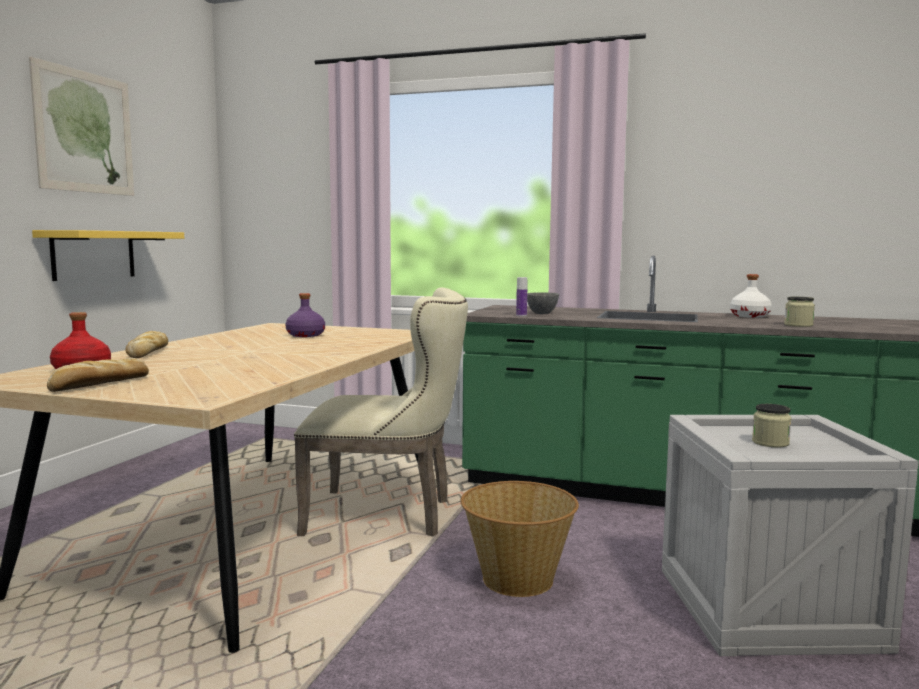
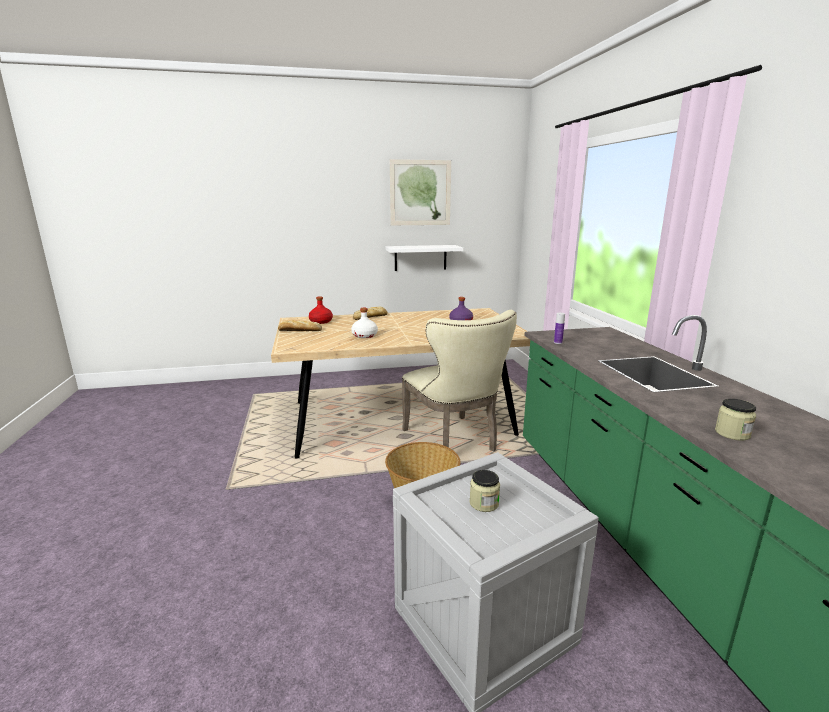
camera: 60 degrees right, 10 degrees up
yellow shelf [32,230,184,281] -> white shelf [385,245,463,271]
grey bowl [527,292,559,314] -> none
white bottle [730,274,772,318] -> white bottle moved to [351,308,378,338]

